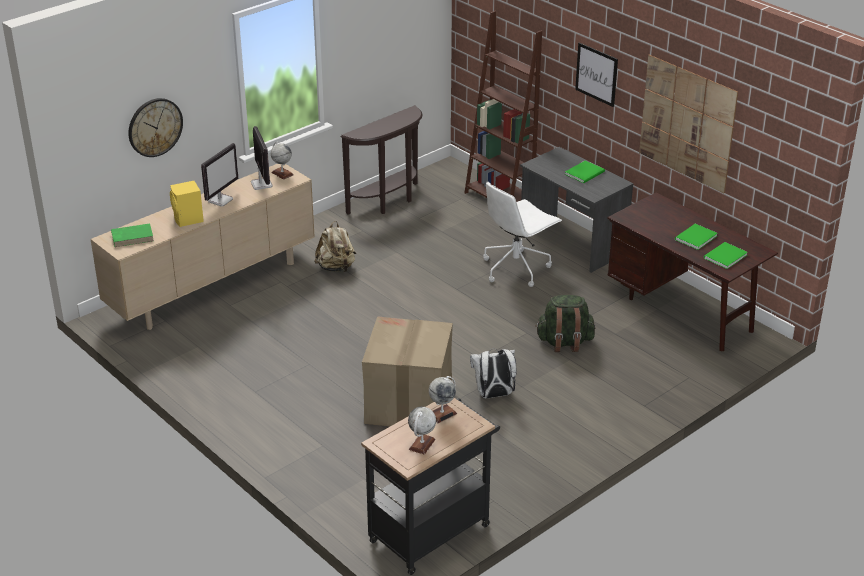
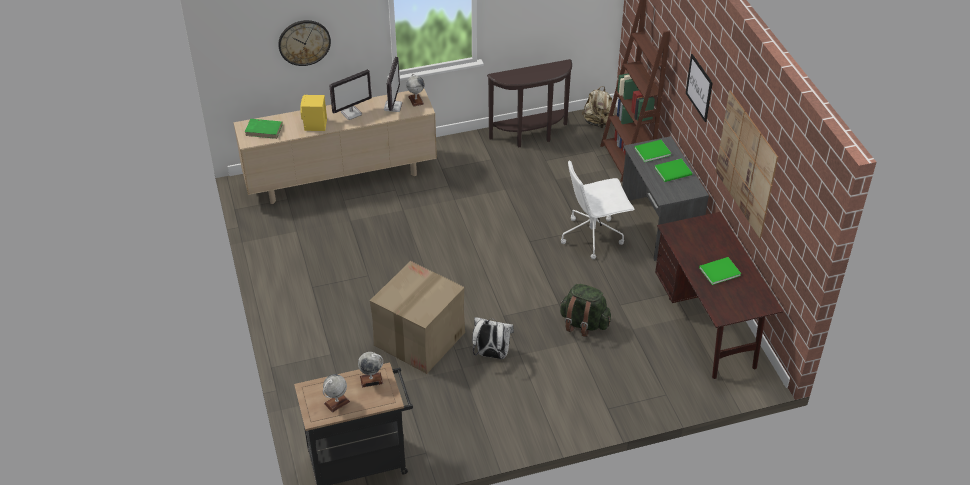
camera: 25 degrees right, 10 degrees up
beige backpack [314,221,356,272] -> beige backpack moved to [582,86,614,128]
green book [703,242,748,269] -> green book moved to [634,140,671,162]

